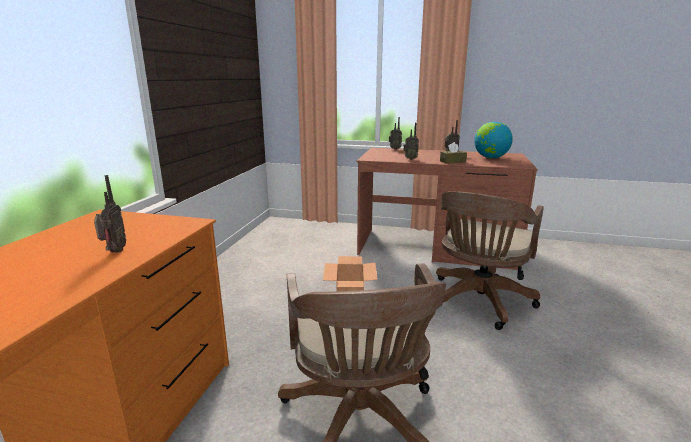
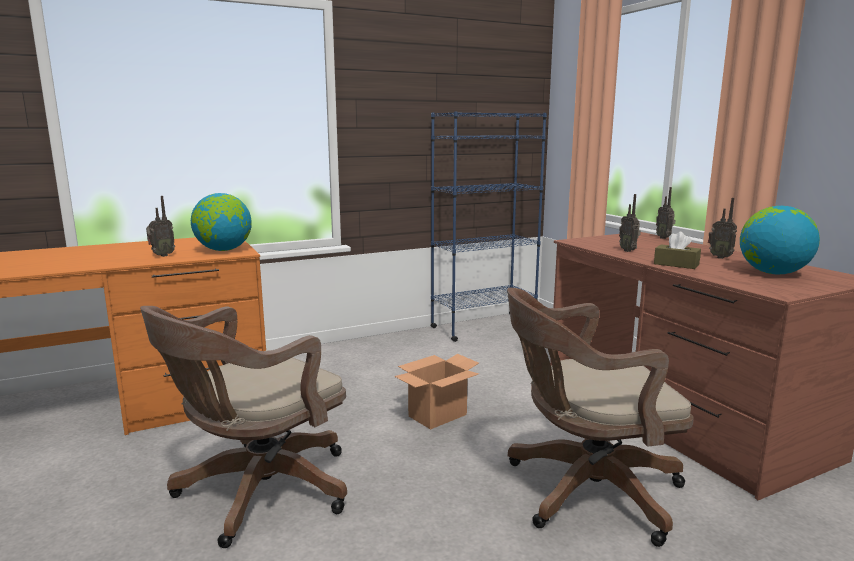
camera: 50 degrees right, 5 degrees down
none -> globe [191,193,252,251]
none -> blue bookcase [431,111,547,342]

